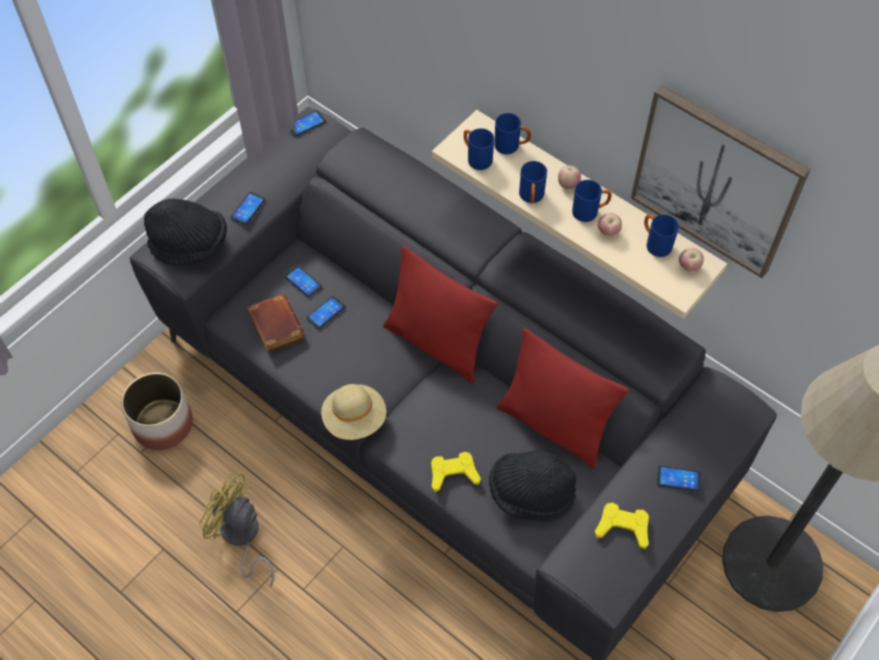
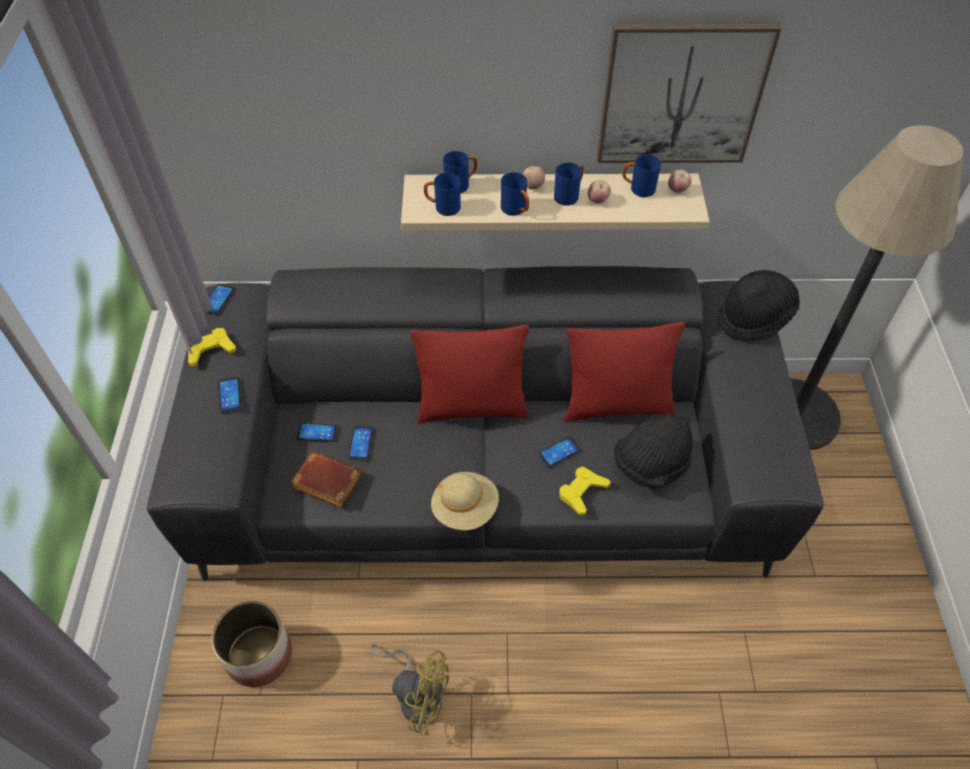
camera: 40 degrees left, 5 degrees down
black hat [144,199,227,266] -> black hat moved to [718,270,800,341]
yellow fan [200,473,275,587] -> yellow fan turned 150 degrees counterclockwise [370,644,449,735]
yellow game controller [594,503,649,549] -> yellow game controller moved to [187,328,236,367]
phone [656,466,701,492] -> phone moved to [538,437,581,468]

